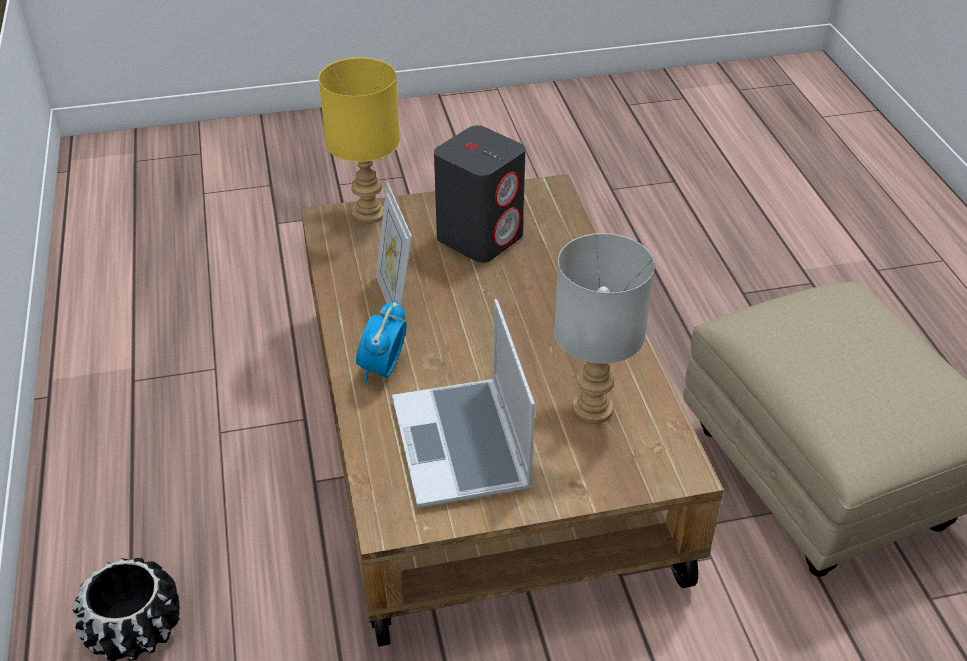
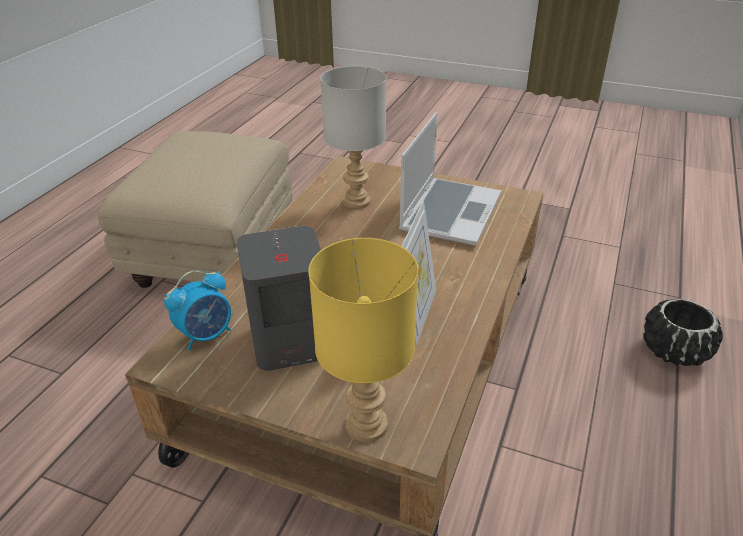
camera: 145 degrees left, 5 degrees down
alarm clock [356,301,407,383] -> alarm clock moved to [164,271,231,351]

